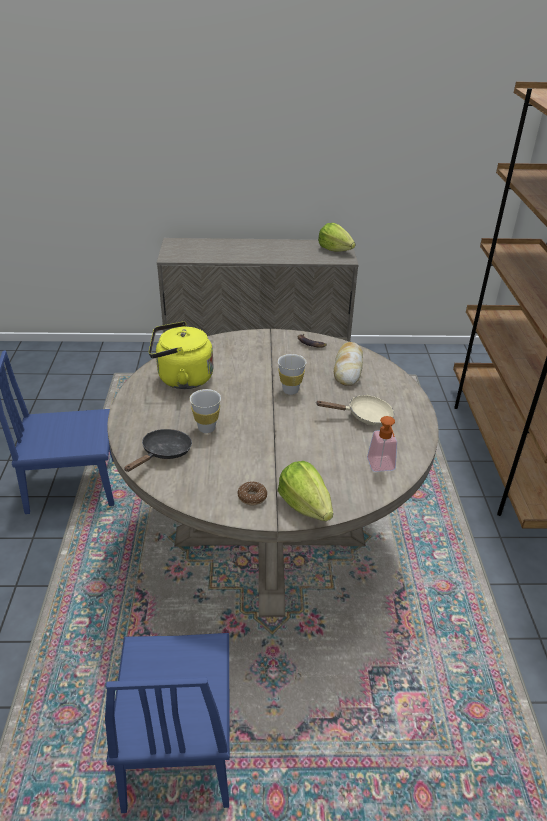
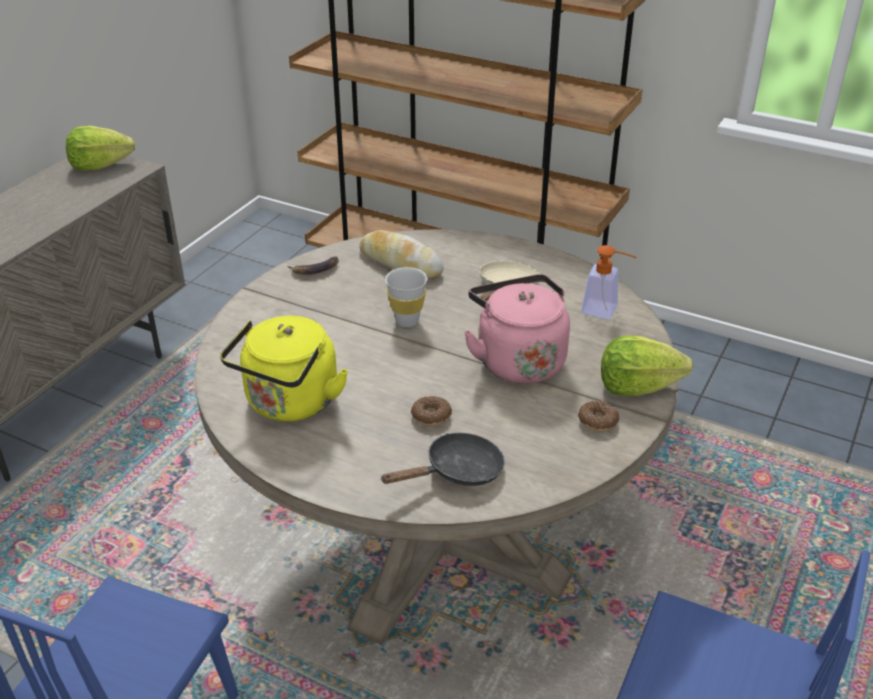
camera: 60 degrees left, 0 degrees up
black frying pan [124,429,192,472] -> black frying pan turned 90 degrees clockwise [380,433,505,486]
white cup [190,389,221,433] -> donut [411,396,452,426]
none -> pink kettle [464,274,570,384]

